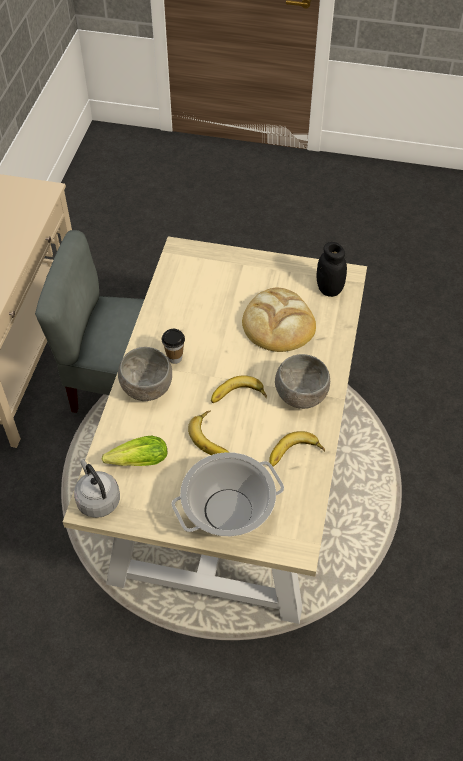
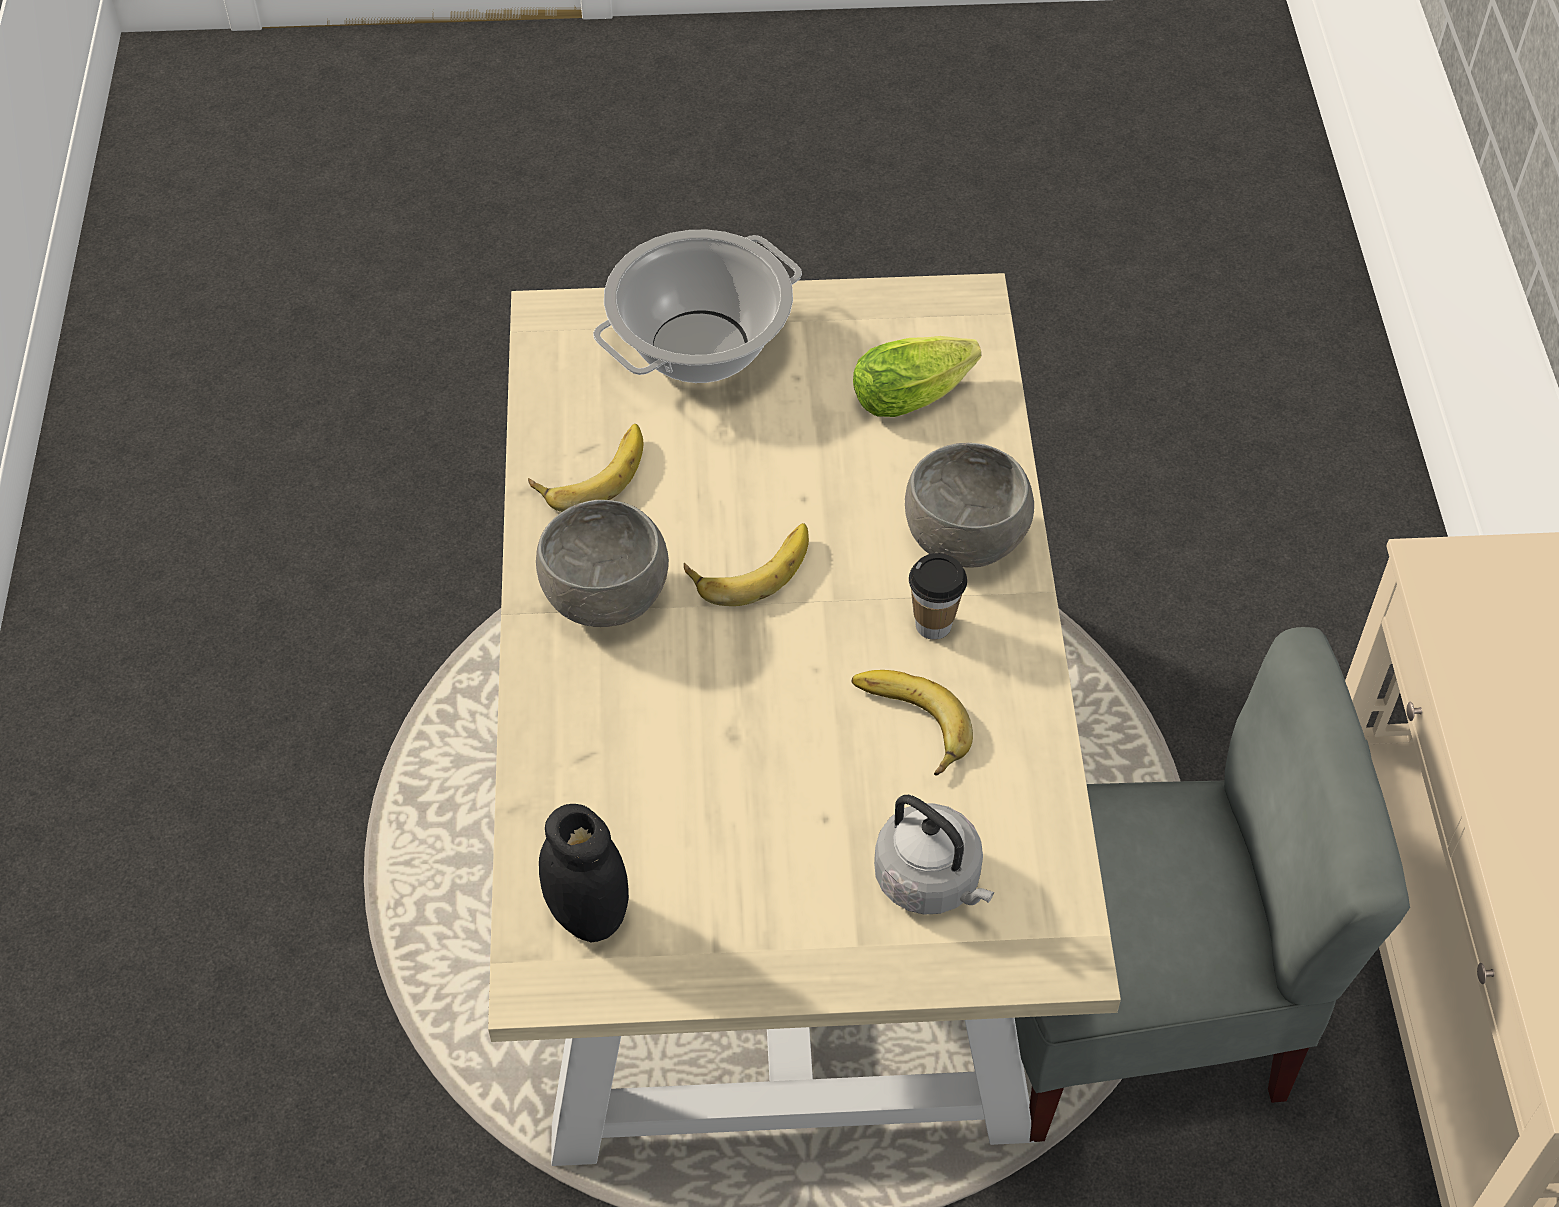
camera: 165 degrees right, 0 degrees up
grey kettle [74,459,120,518] -> grey kettle moved to [874,795,994,915]
banana [188,410,229,455] -> banana moved to [851,670,973,775]
bread [242,288,316,352] -> none

